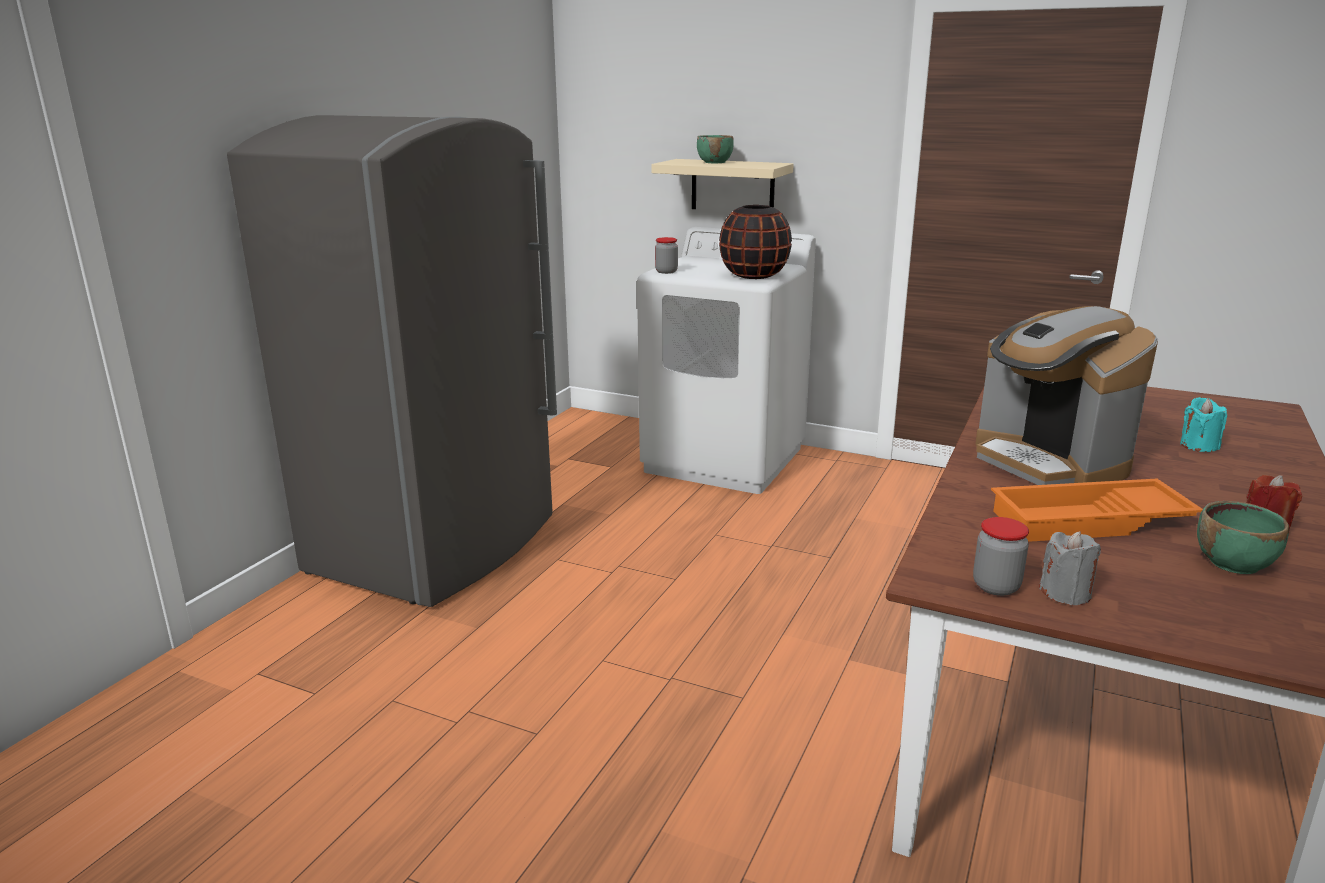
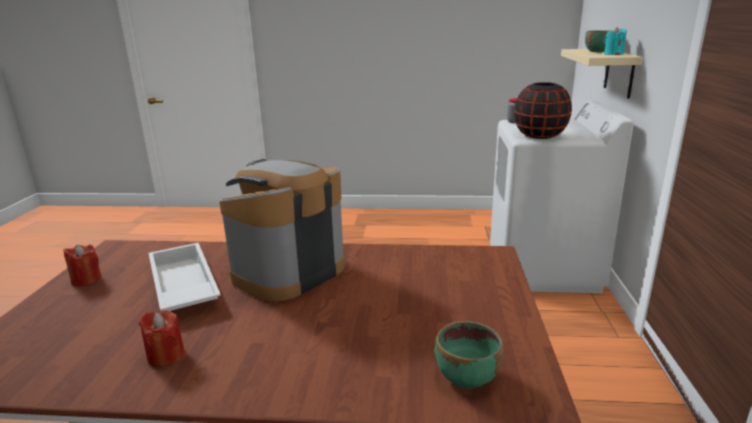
camera: 70 degrees right, 0 degrees up
grey fridge [227,115,557,607] -> none
jar [973,517,1029,596] -> none
orange tray [991,479,1203,542] -> white tray [149,243,221,311]
grey candle [1039,531,1101,606] -> red candle [63,244,102,286]
turquoise candle [1180,397,1227,452] -> turquoise candle moved to [604,27,626,55]
green bowl [1197,501,1289,574] -> green bowl moved to [435,321,504,389]

